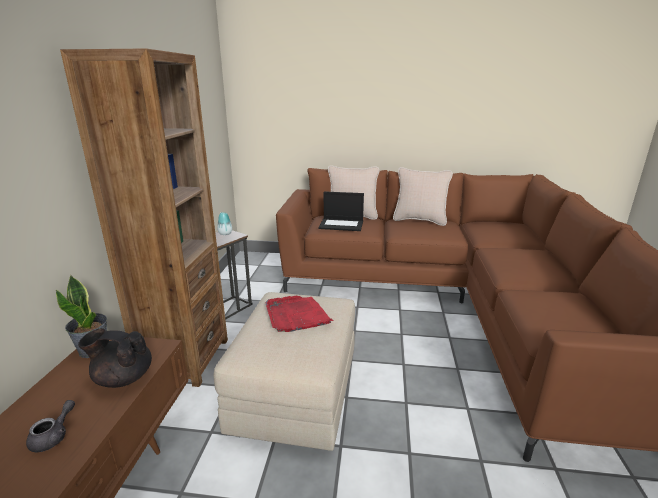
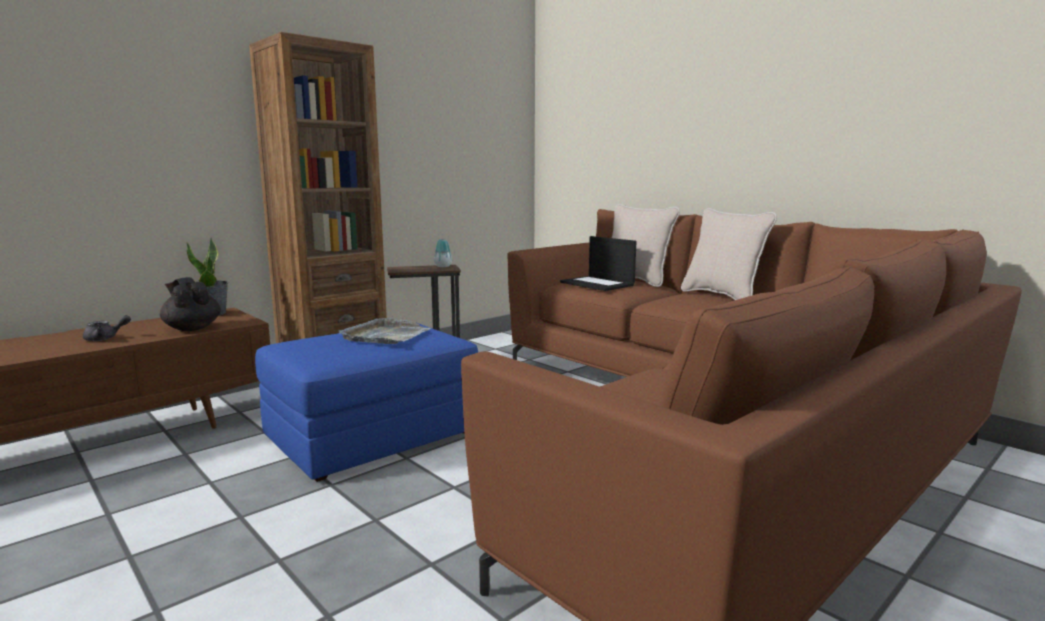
camera: 40 degrees right, 10 degrees down
beige ottoman [214,292,355,451] -> blue ottoman [255,323,478,482]
red tray [265,296,334,332] -> grey tray [338,318,431,344]

